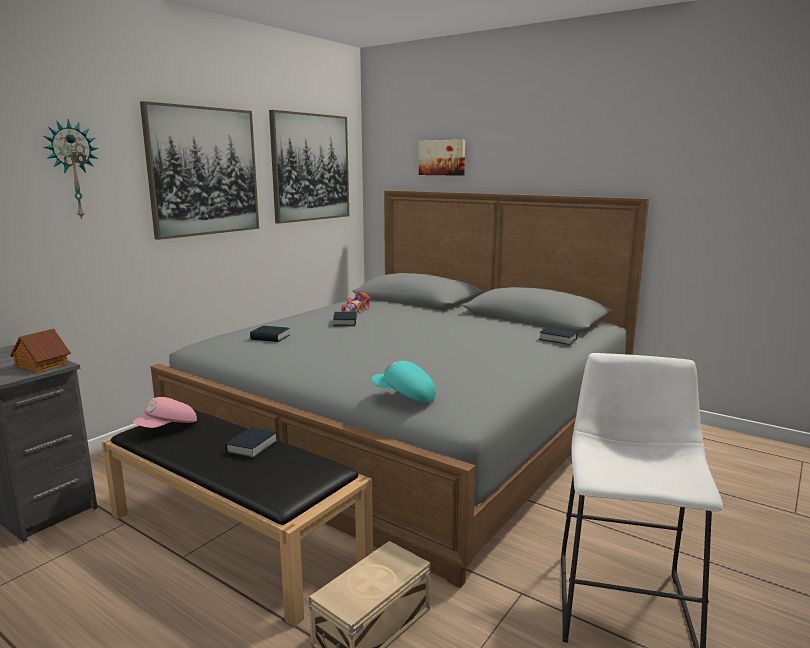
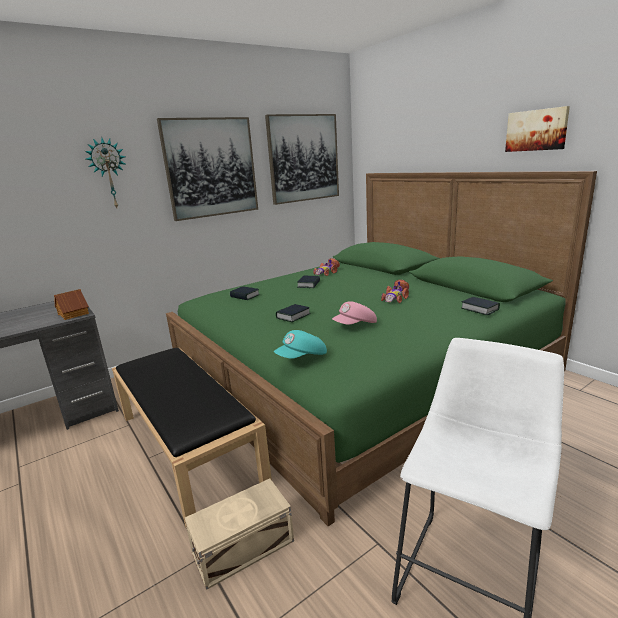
camera: 20 degrees right, 5 degrees up
pink cap [133,397,197,428] -> pink cap moved to [332,301,377,325]
grey bed [151,190,649,588] -> green bed [166,171,597,526]
book [225,427,278,458] -> book moved to [276,304,311,322]
turquoise cap [372,361,436,402] -> turquoise cap turned 75 degrees counterclockwise [274,330,327,359]
picture [419,140,465,176] -> picture moved to [505,106,570,152]
none -> toy car [381,280,409,303]

